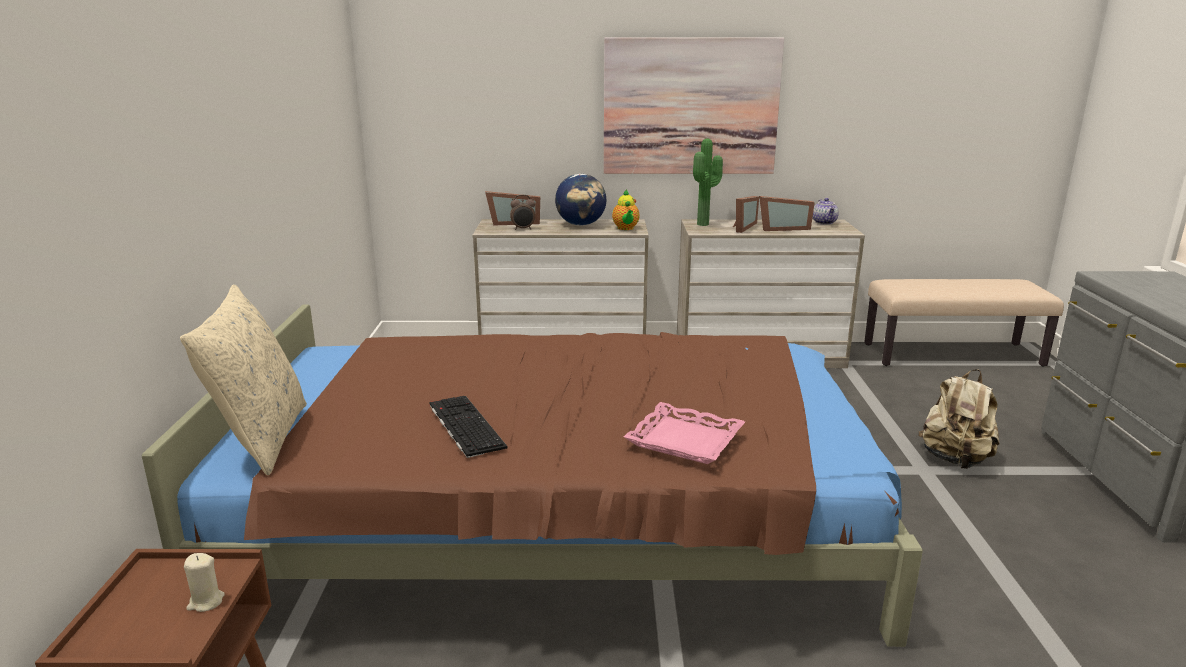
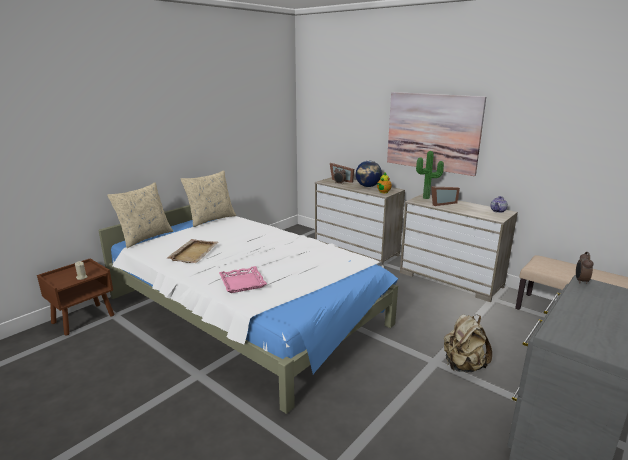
camera: 40 degrees right, 0 degrees up
brown bed [141,304,923,647] -> white bed [98,205,398,414]
keyboard [430,396,507,458] -> beige tray [166,239,218,263]
picture frame [759,196,815,231] -> none
none -> beige pillow [181,170,236,227]
none -> alarm clock [576,252,593,284]

